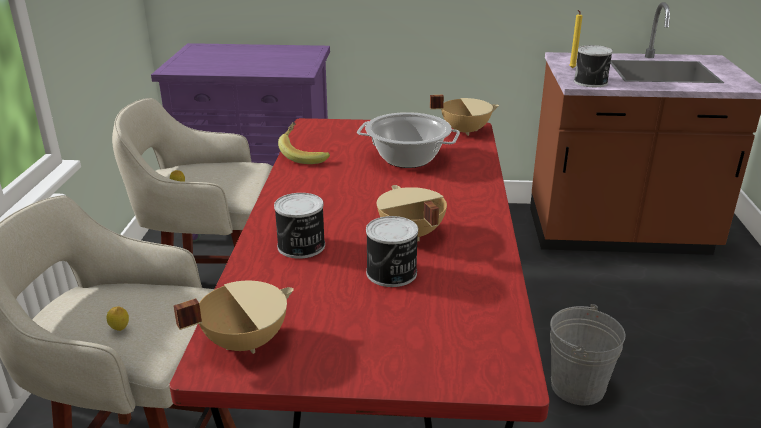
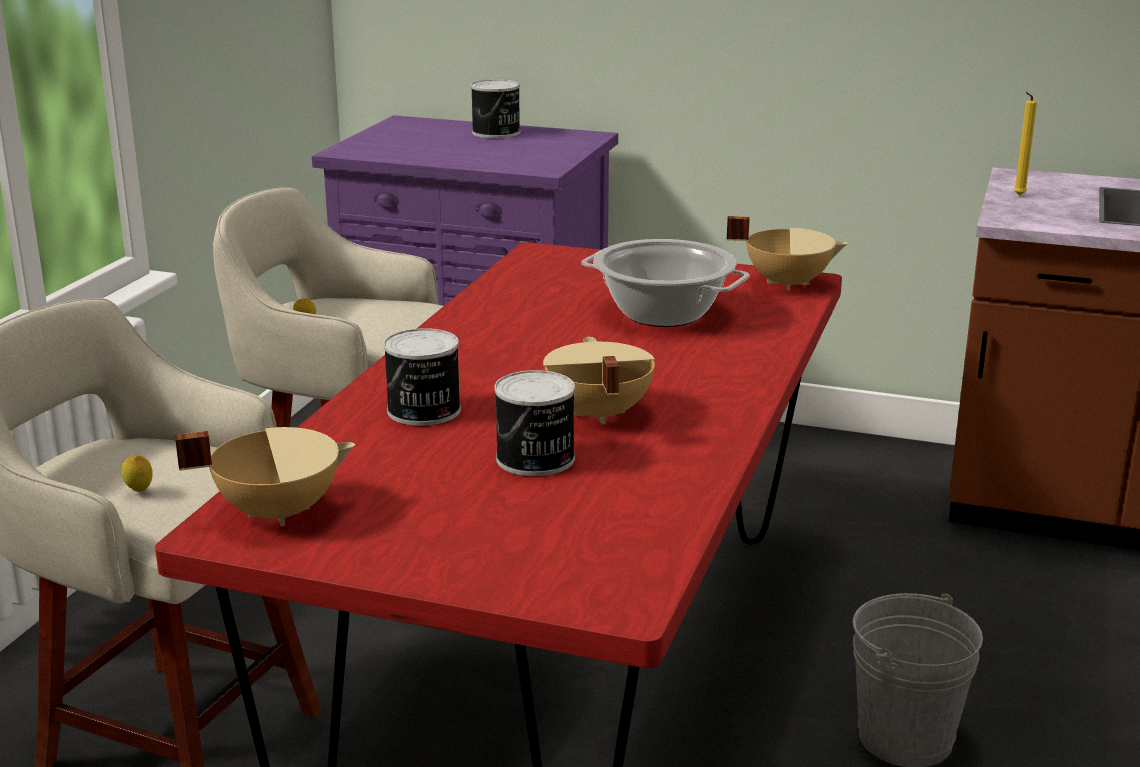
camera: 15 degrees right, 5 degrees down
banana [278,122,330,164] -> none
can [574,45,613,87] -> can moved to [471,79,520,139]

